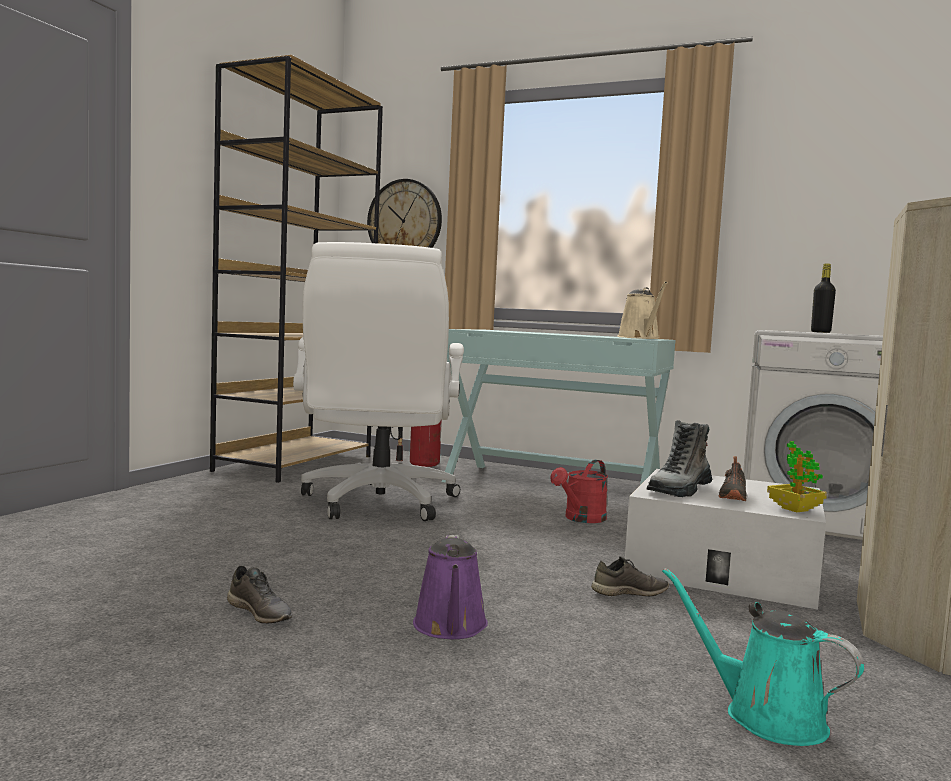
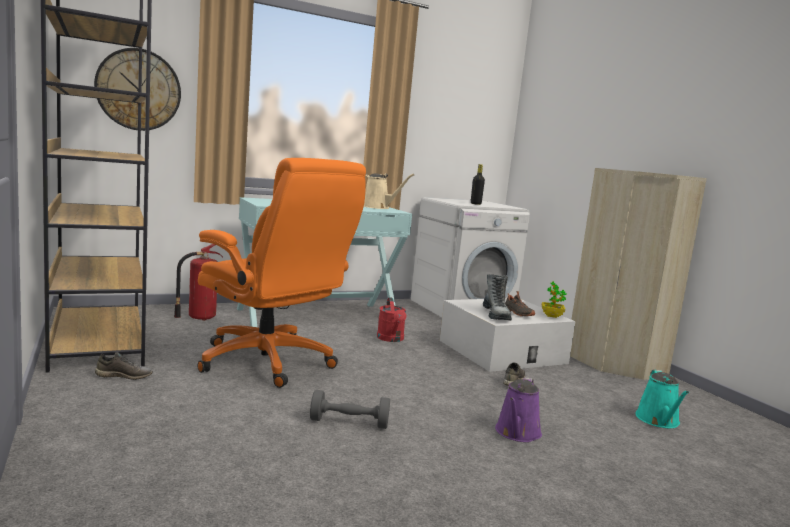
camera: 50 degrees left, 5 degrees up
grey shoe [227,566,292,623] -> grey shoe moved to [95,352,153,380]
white office chair [293,242,464,521] -> orange office chair [198,158,366,388]
purple watering can [413,535,488,639] -> purple watering can turned 75 degrees clockwise [495,377,542,442]
turquoise watering can [662,568,864,746] -> turquoise watering can turned 75 degrees counterclockwise [635,369,689,428]
none -> grey dumbbell [310,390,390,429]

